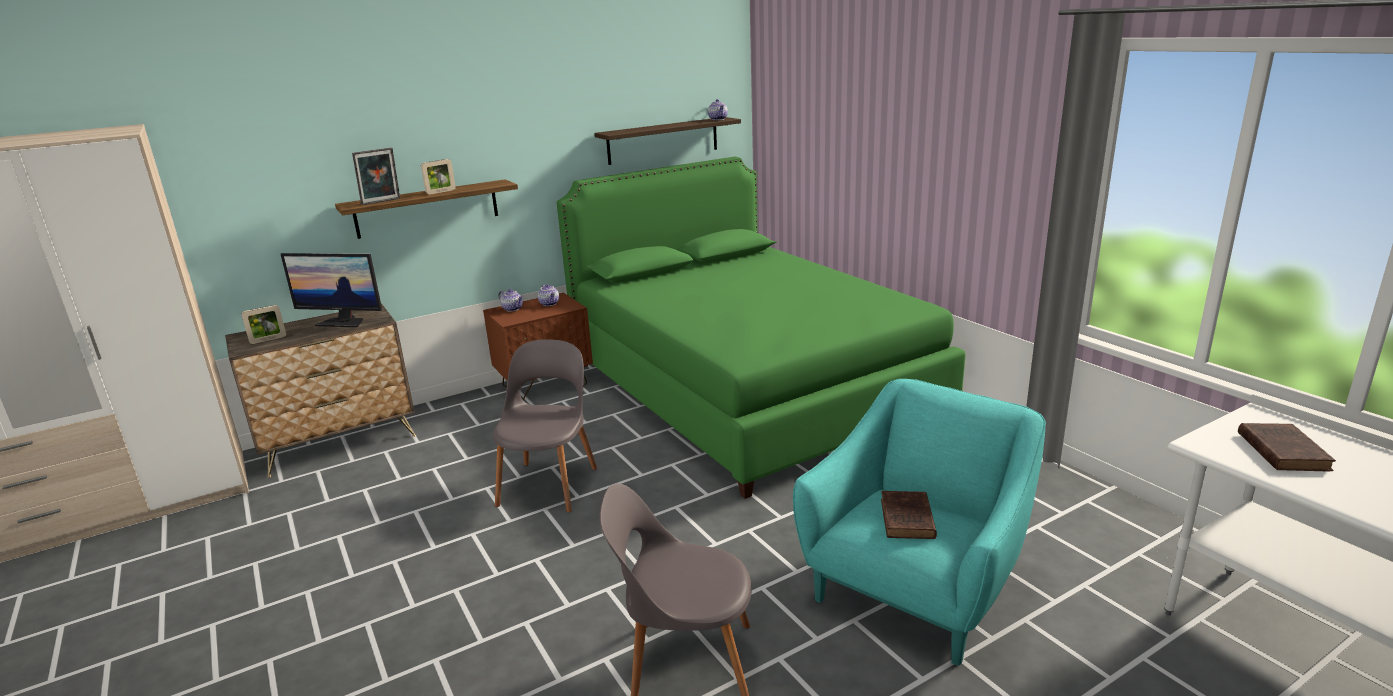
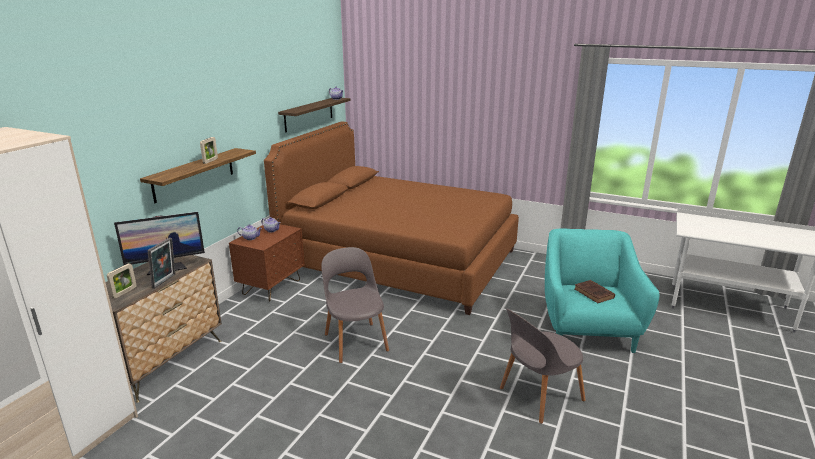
camera: 35 degrees left, 0 degrees up
picture frame [352,147,400,205] -> picture frame moved to [148,238,175,289]
green bed [557,157,966,499] -> brown bed [264,122,519,315]
brown book [1238,423,1336,471] -> none

